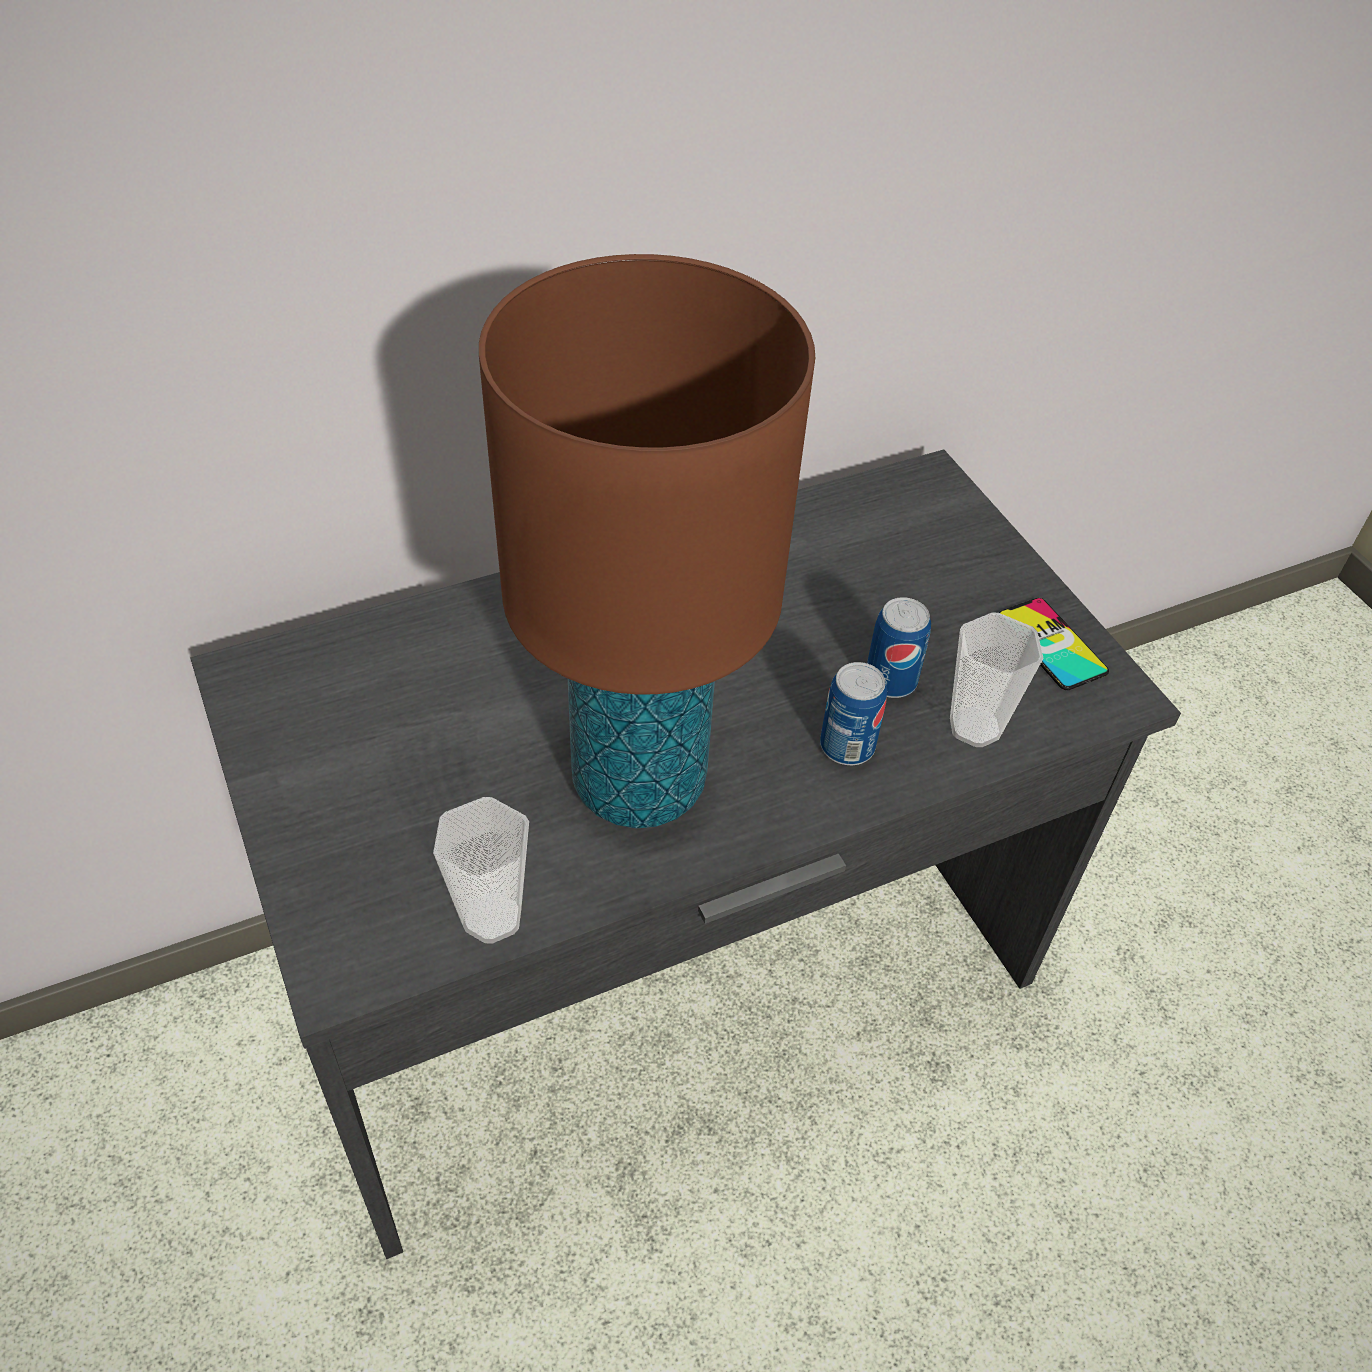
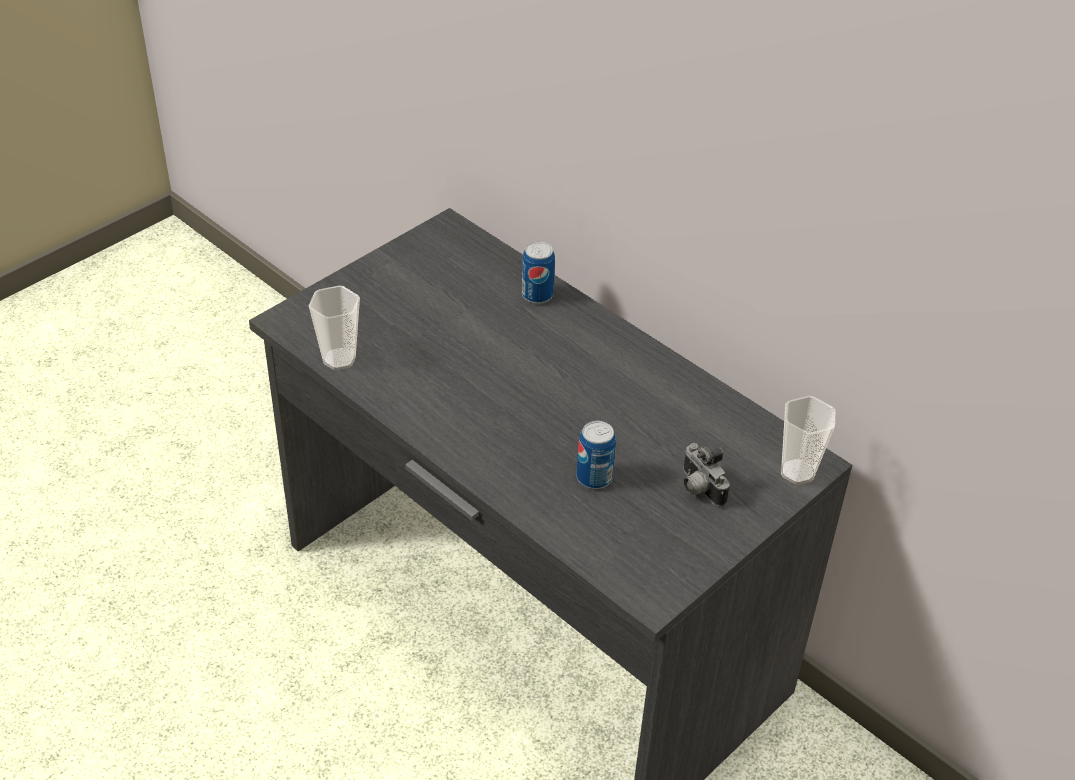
camera: 70 degrees right, 5 degrees down
brown table lamp [479,254,815,828] -> none
can [820,662,887,765] -> can moved to [522,241,555,304]
cup [950,613,1044,747] -> cup moved to [781,396,835,485]
phone [999,598,1109,690] -> none
none -> camera [683,443,730,507]

